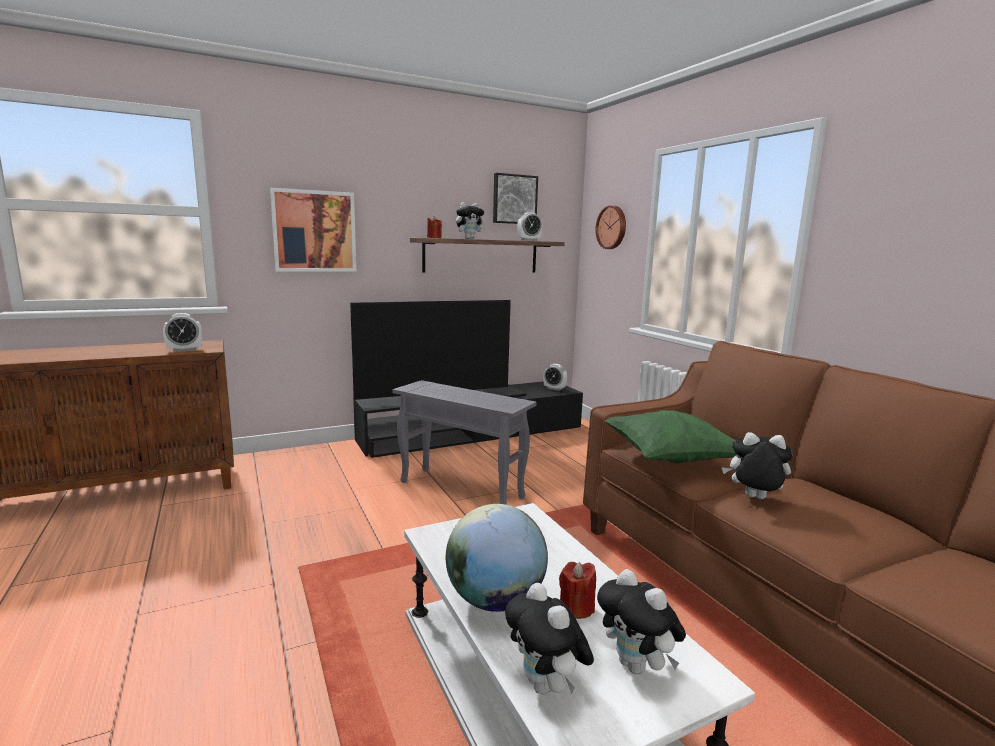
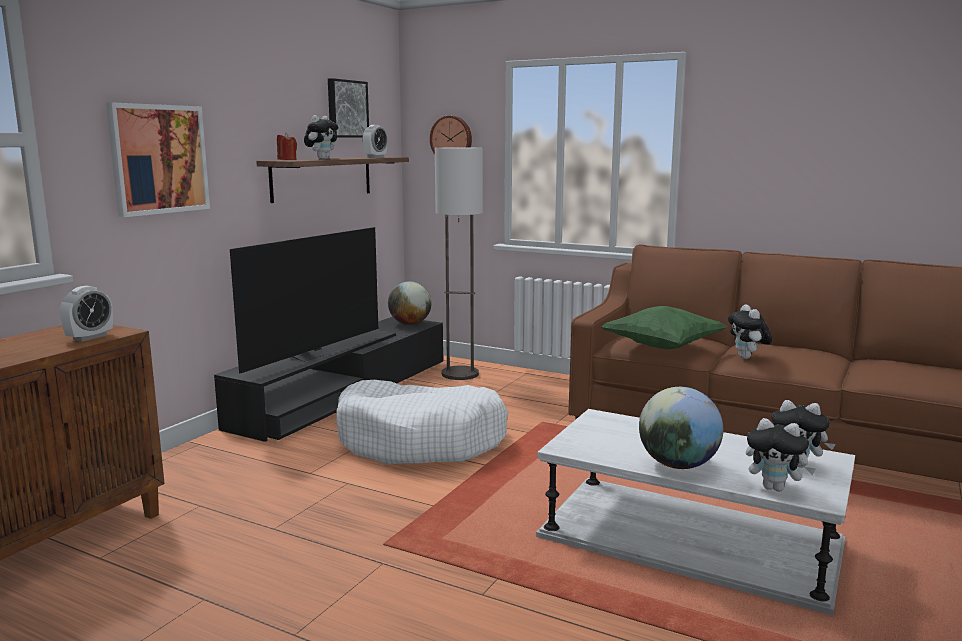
camera: 35 degrees left, 0 degrees up
grey side table [392,380,536,505] -> white dog bed [337,380,508,464]
alarm clock [543,364,567,391] -> globe [388,281,432,325]
red candle [559,562,596,619] -> none
plush toy [722,432,793,499] -> plush toy turned 75 degrees counterclockwise [728,304,772,359]
none -> floor lamp [435,148,483,380]

